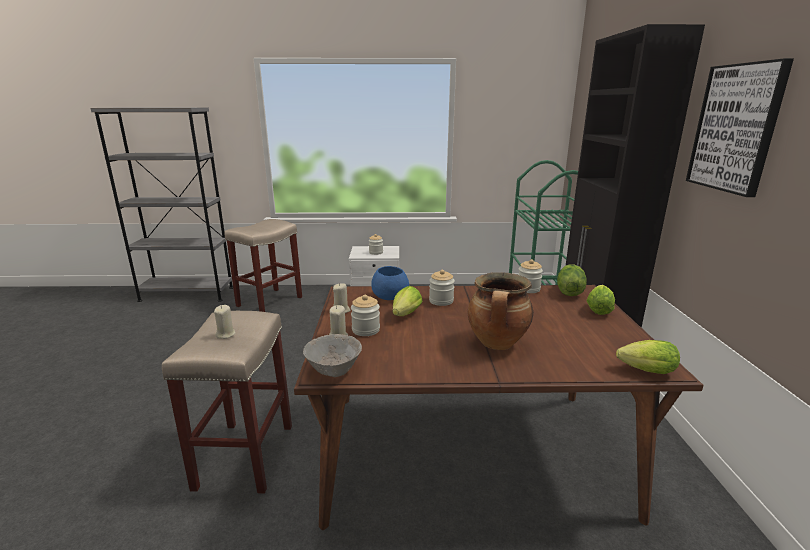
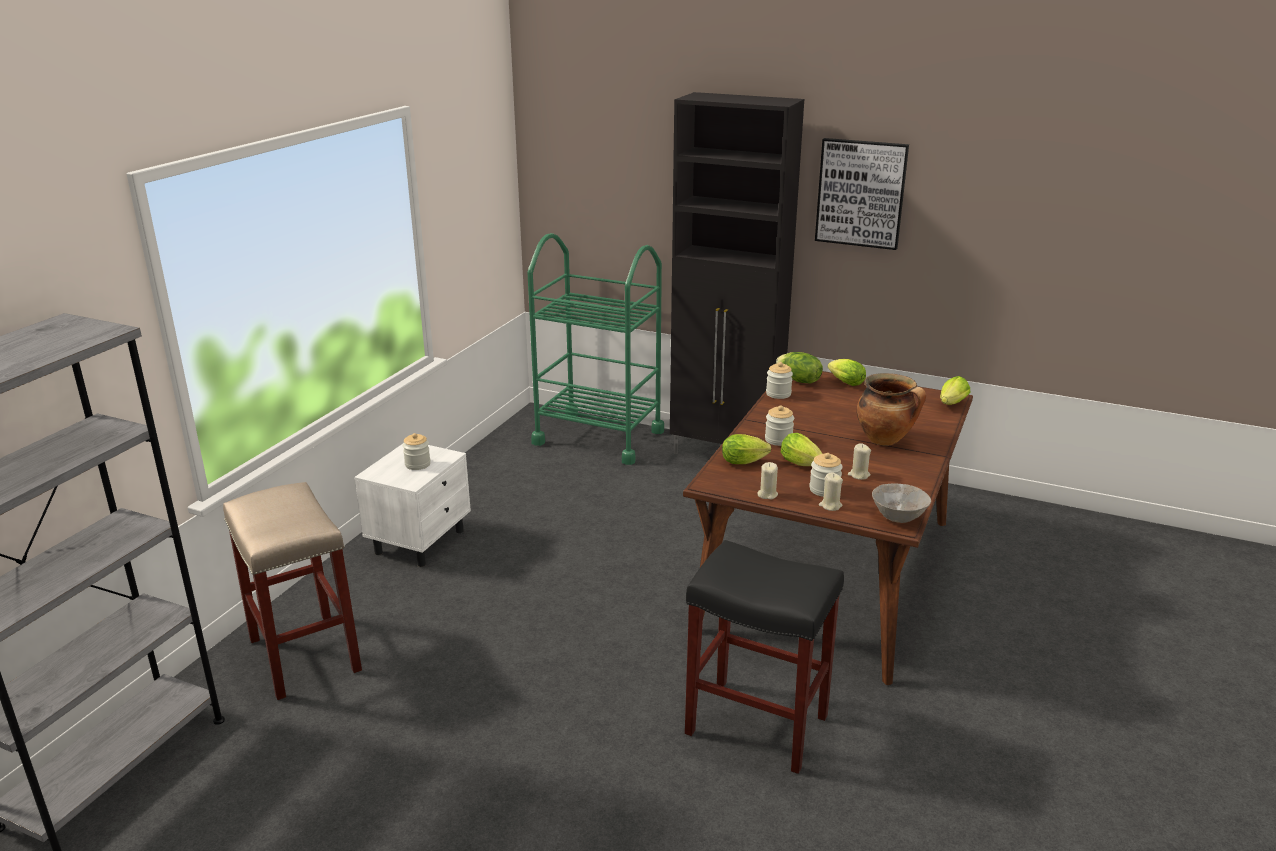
camera: 65 degrees left, 5 degrees up
beige stool [162,311,292,494] -> black stool [685,540,844,774]
beige candle [214,305,235,339] -> beige candle moved to [848,443,871,480]
blue bowl [371,266,409,300] -> lettuce [722,434,771,464]

